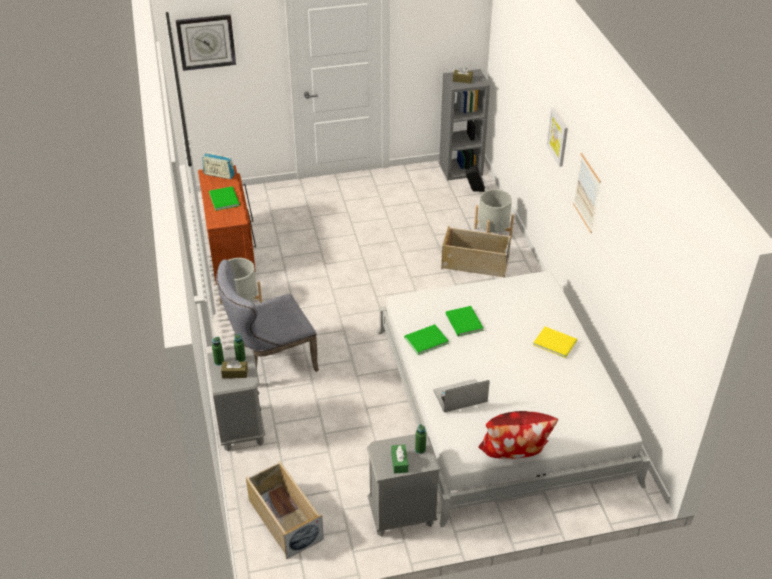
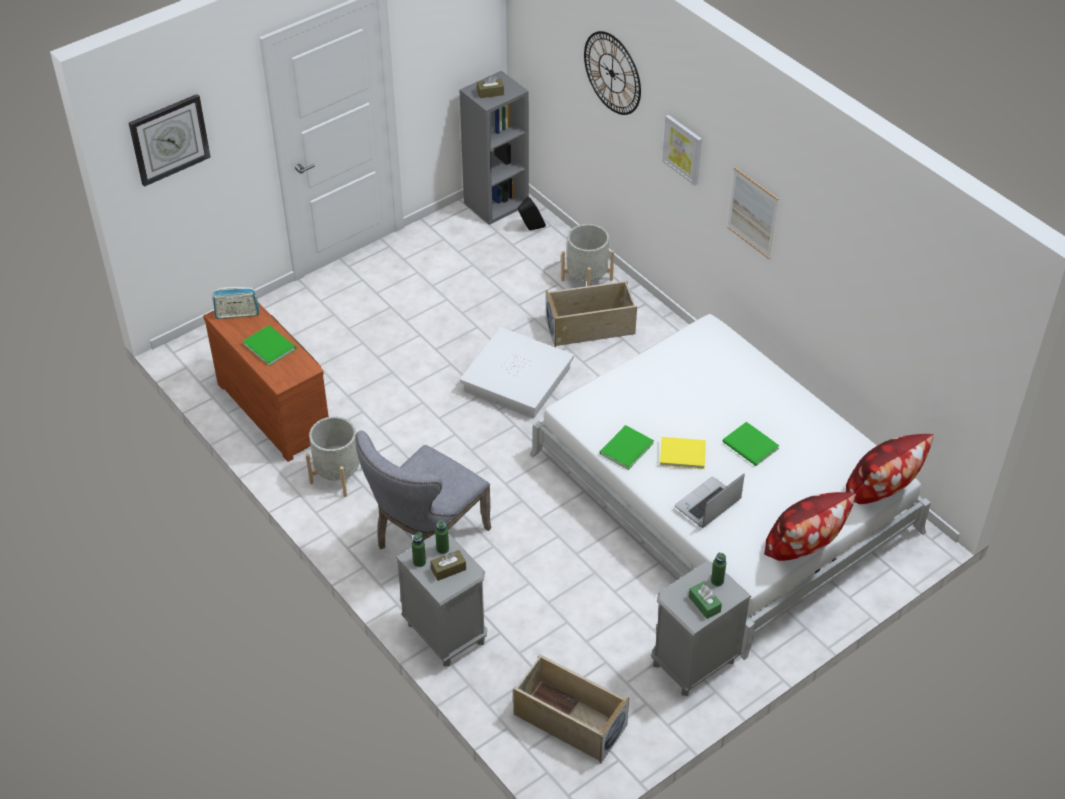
camera: 25 degrees left, 5 degrees up
green book [445,306,484,336] -> green book moved to [722,422,780,466]
yellow book [533,327,577,358] -> yellow book moved to [660,437,706,469]
none -> white storage box [460,327,574,419]
none -> wall clock [584,31,641,115]
none -> pillow [846,434,934,504]

